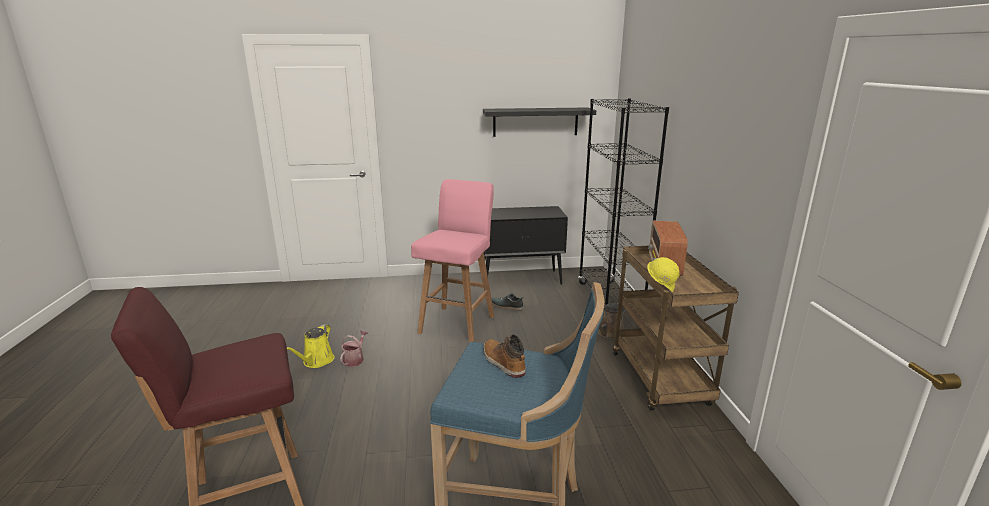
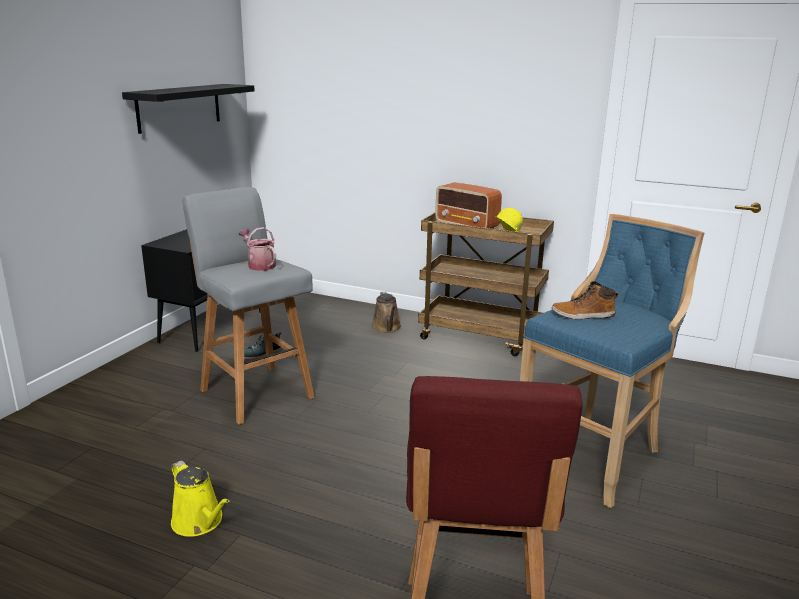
camera: 60 degrees left, 0 degrees up
watering can [340,330,368,367] -> watering can moved to [239,227,276,271]
pink stool [411,179,494,342] -> grey stool [182,187,315,425]
black bookcase [578,98,669,305] -> none

